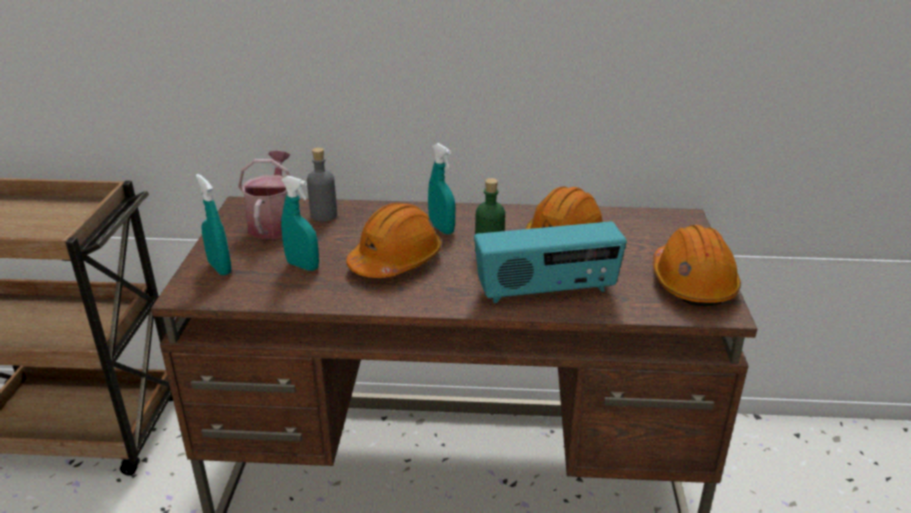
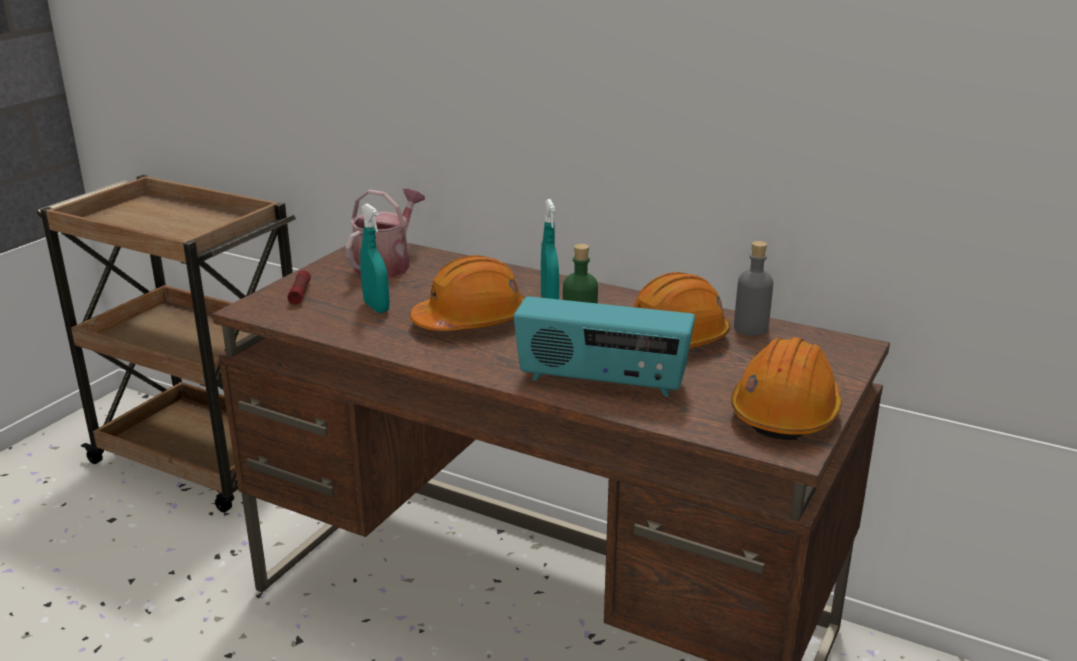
camera: 25 degrees right, 5 degrees down
turquoise spray bottle [196,174,232,275] -> flashlight [287,270,311,304]
grey bottle [307,147,337,221] -> grey bottle moved to [734,241,773,336]

